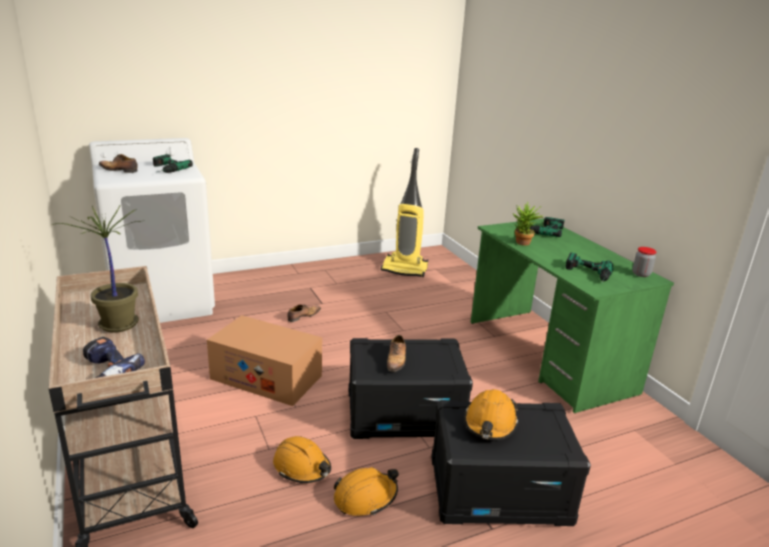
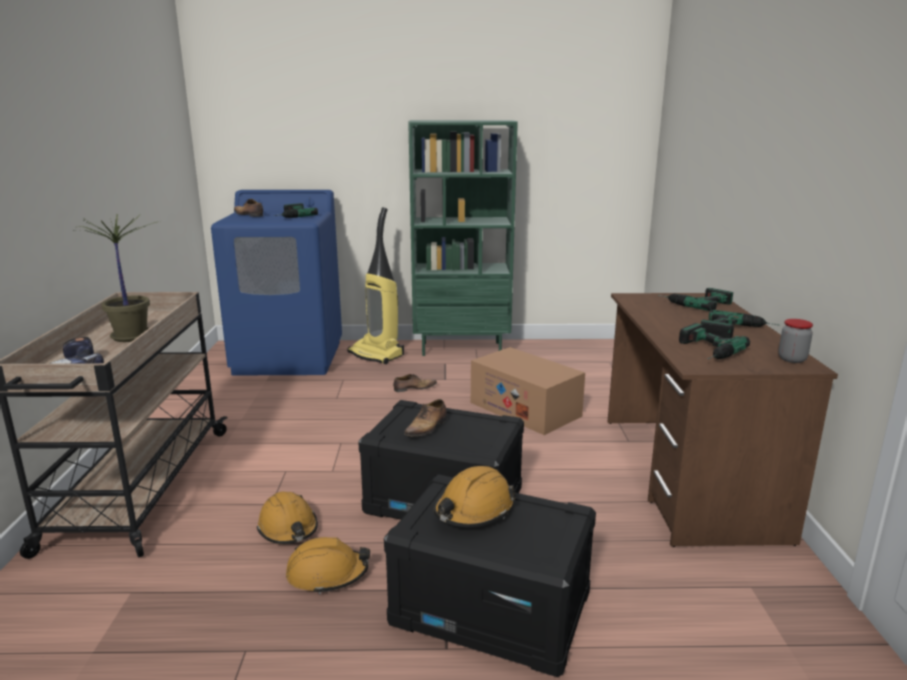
camera: 25 degrees right, 5 degrees down
white washing machine [89,138,215,323] -> blue washing machine [211,190,342,376]
cardboard box [207,315,322,406] -> cardboard box moved to [471,347,585,435]
vacuum cleaner [381,148,428,277] -> vacuum cleaner moved to [347,207,404,364]
green desk [470,218,674,413] -> brown desk [608,293,838,547]
potted plant [513,202,543,246] -> none
none -> green bookcase [408,120,518,356]
none -> power drill [701,310,779,338]

